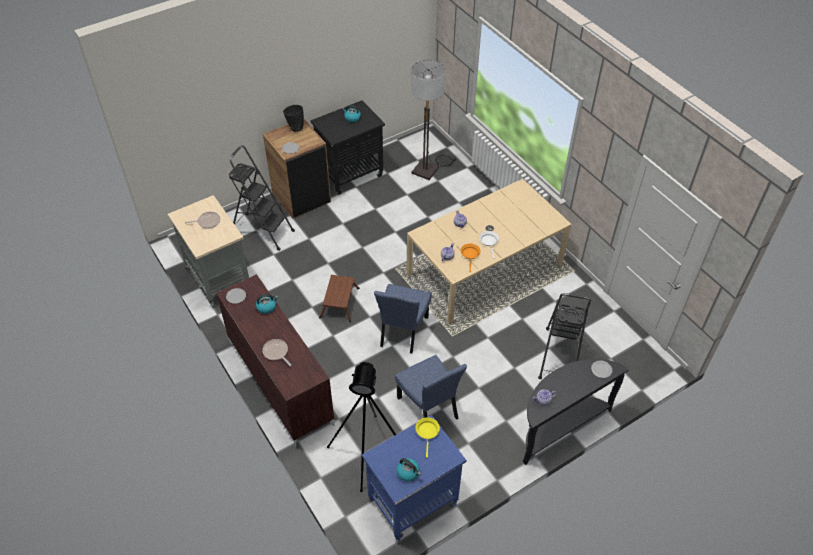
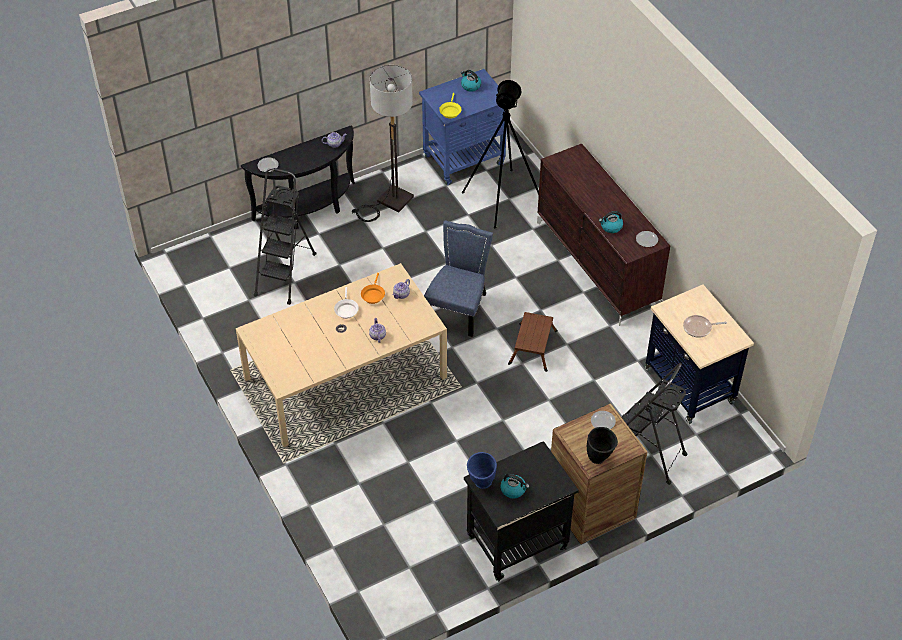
camera: 175 degrees left, 0 degrees up
grey cart [168,195,249,308] -> blue cart [644,284,754,424]
frying pan [262,339,291,366] -> none
blue chair [395,355,467,420] -> none
floor lamp [411,60,456,180] -> floor lamp moved to [352,65,414,222]
none -> blue vase [467,452,497,489]

